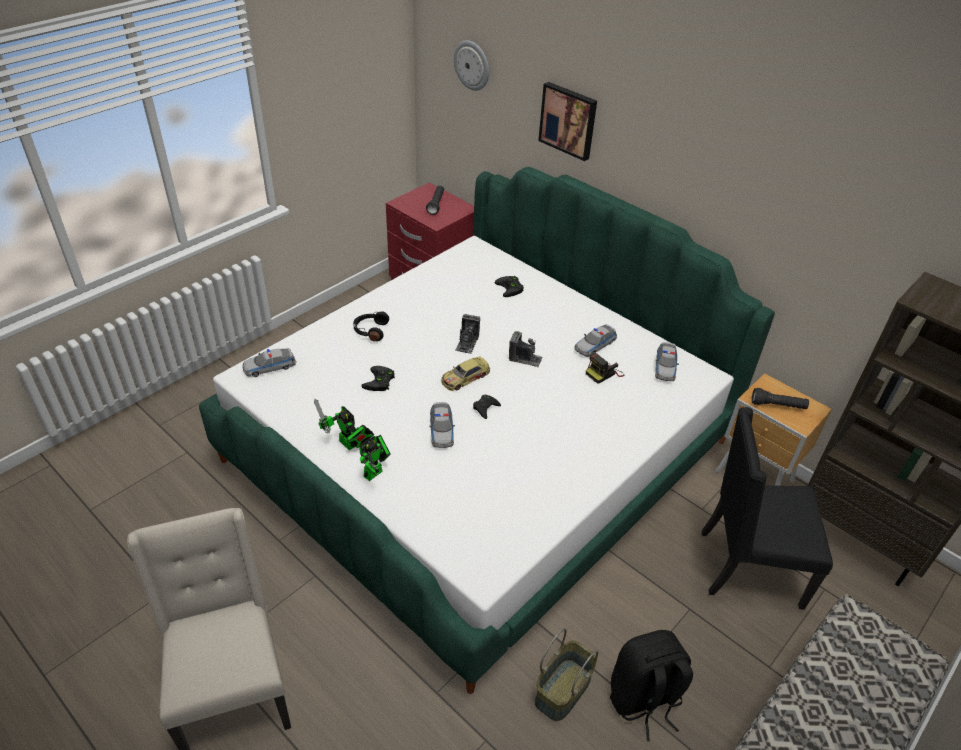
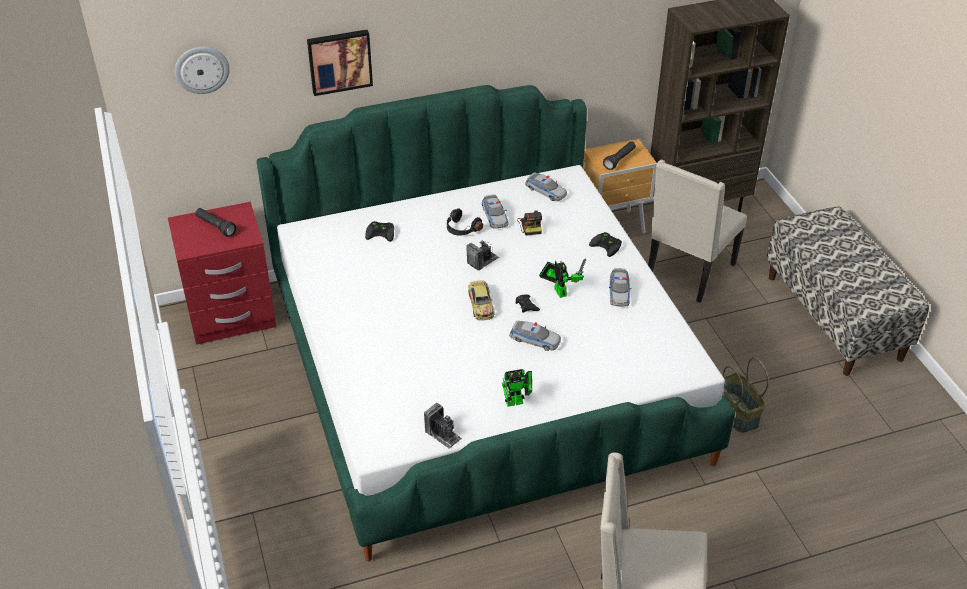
camera: 60 degrees left, 0 degrees up
toy car [242,348,297,377] -> toy car moved to [609,268,632,307]
black headphones [353,311,389,342] -> black headphones moved to [447,208,483,236]
toy robot [359,435,391,481] -> toy robot moved to [539,258,586,298]
black game controller [361,366,395,391] -> black game controller moved to [589,232,622,257]
camera [455,314,481,354] -> camera moved to [424,403,462,449]
black backpack [610,630,693,741] -> none
black chair [702,407,833,610] -> beige chair [648,160,747,303]

